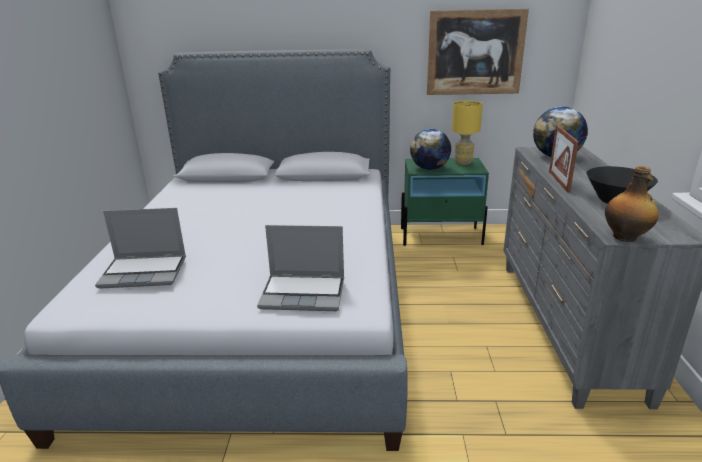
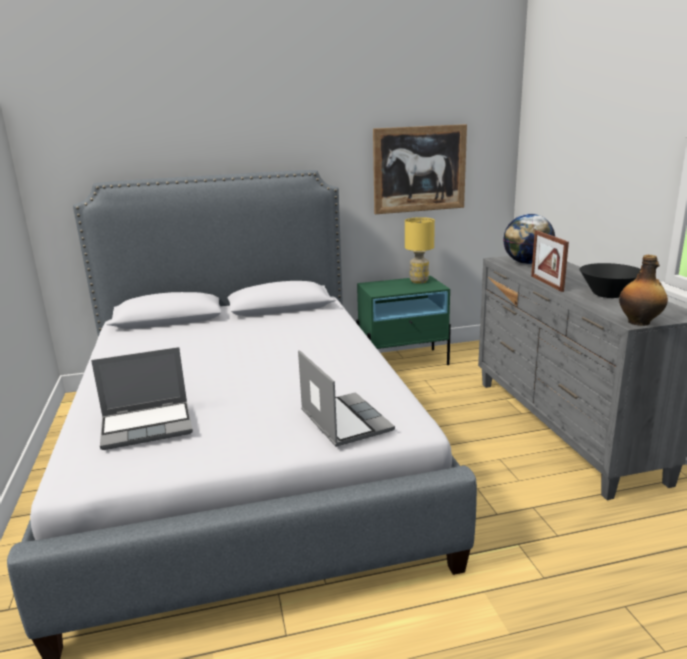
camera: 15 degrees left, 5 degrees down
laptop [257,225,344,311] -> laptop turned 105 degrees counterclockwise [298,350,395,447]
globe [410,129,451,170] -> none

